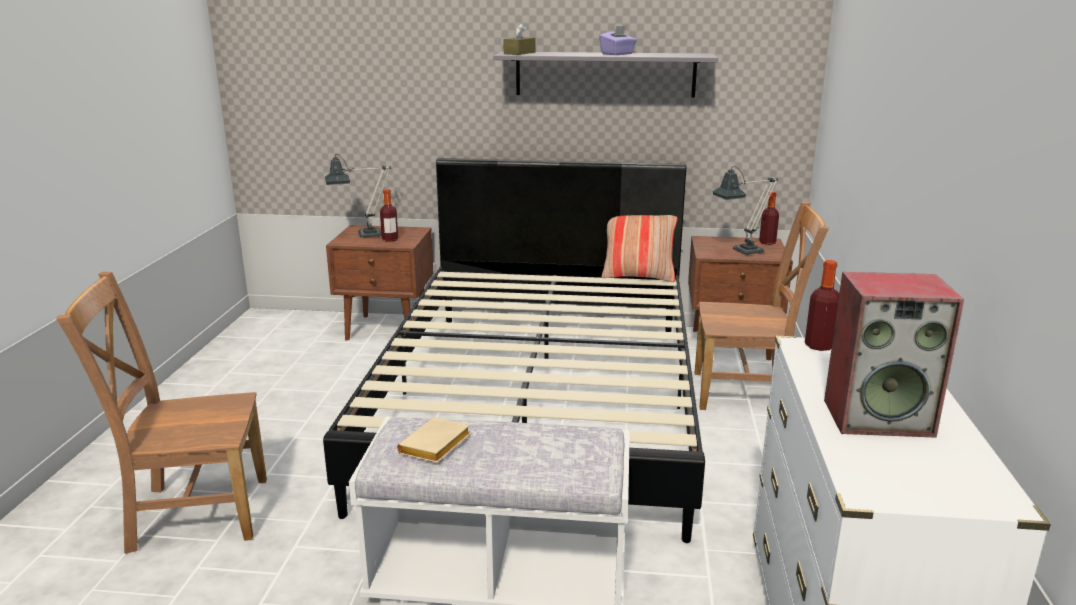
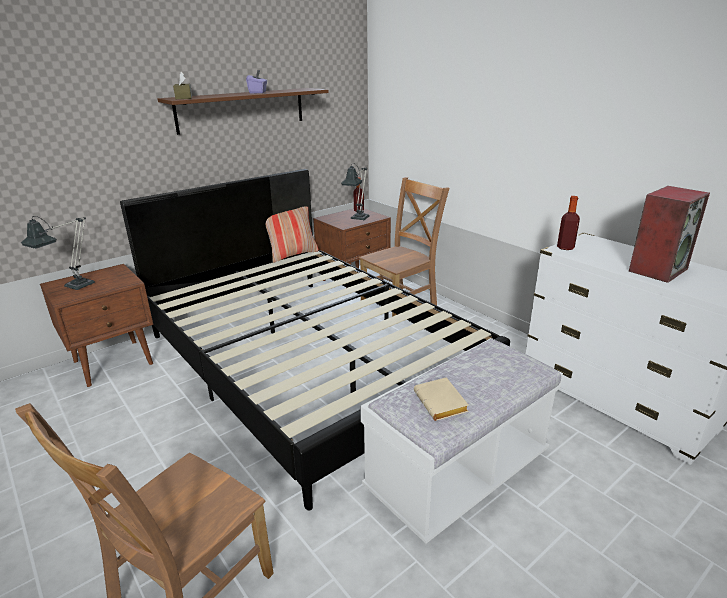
camera: 45 degrees left, 5 degrees up
bottle [380,189,398,242] -> none
grey shelf [493,52,718,98] -> brown shelf [157,88,329,135]

